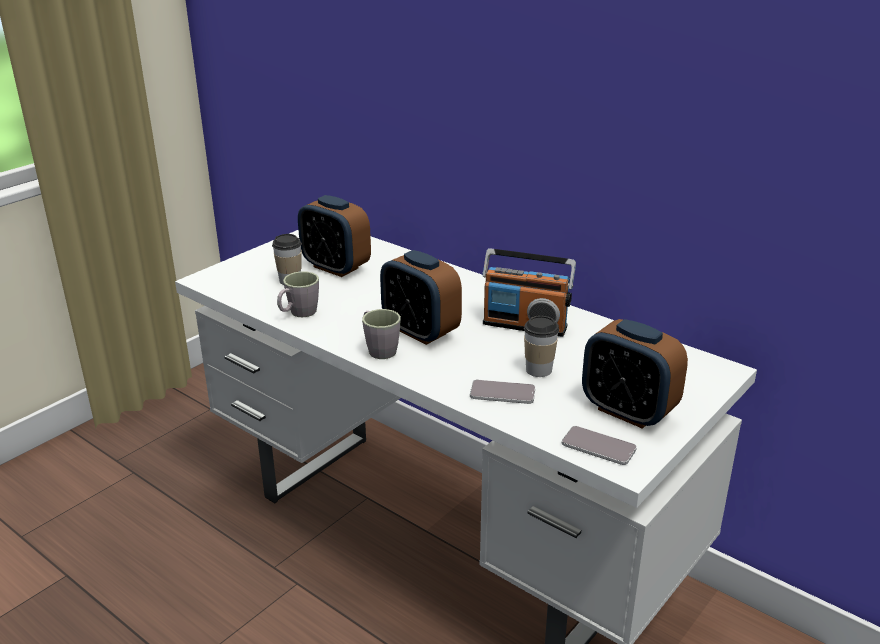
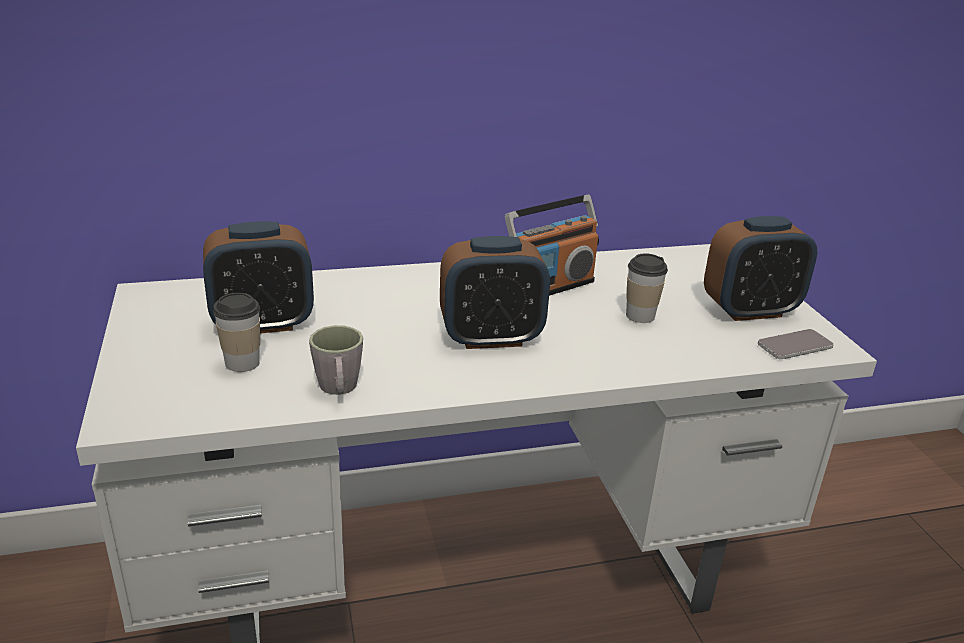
camera: 55 degrees left, 0 degrees up
grey mug [362,309,401,359] -> none
phone [470,380,535,404] -> none

